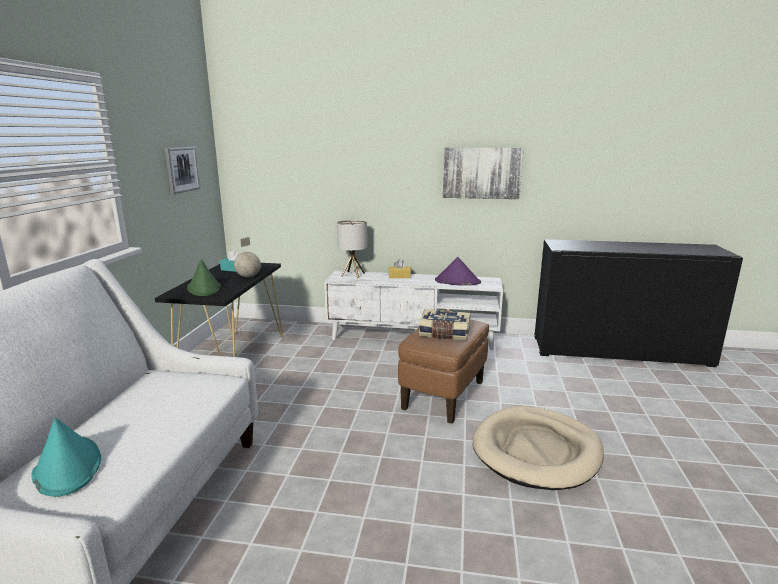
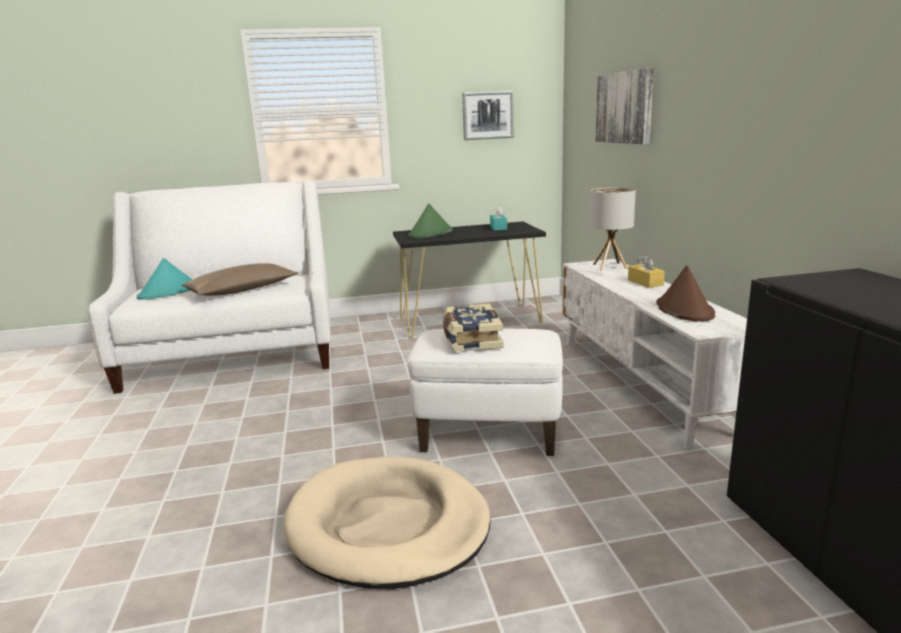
camera: 70 degrees right, 0 degrees up
globe [234,237,261,277] -> none
brown ottoman [398,319,489,424] -> white ottoman [408,329,563,456]
purple hat [435,257,481,286] -> brown hat [656,265,715,322]
picture [443,147,524,199] -> picture moved to [596,67,654,144]
none -> brown pillow [182,263,299,296]

